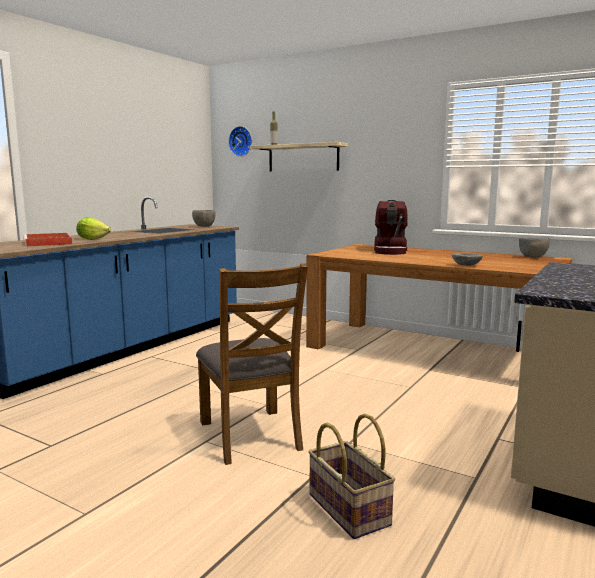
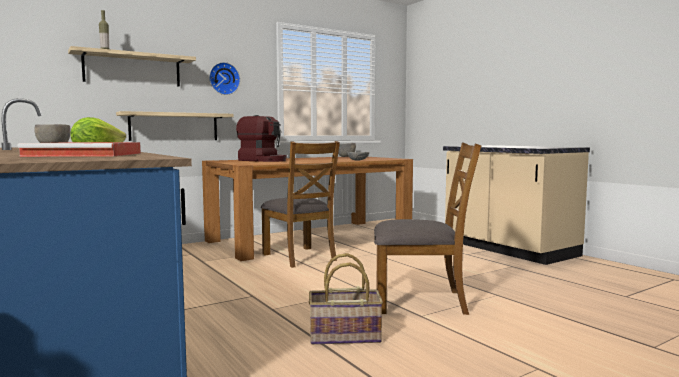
camera: 65 degrees left, 5 degrees down
wall clock [228,126,252,157] -> wall clock moved to [209,62,240,95]
basket [308,413,395,539] -> basket moved to [309,253,383,344]
none -> shelf [116,111,234,141]
none -> brown chair [261,141,340,268]

